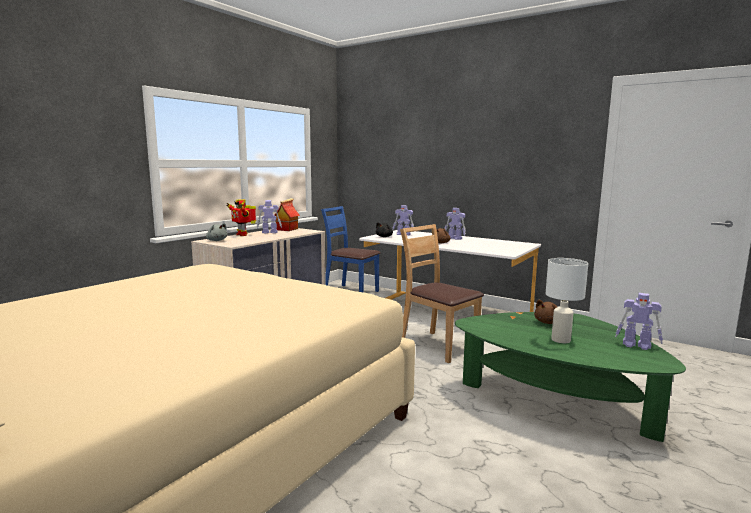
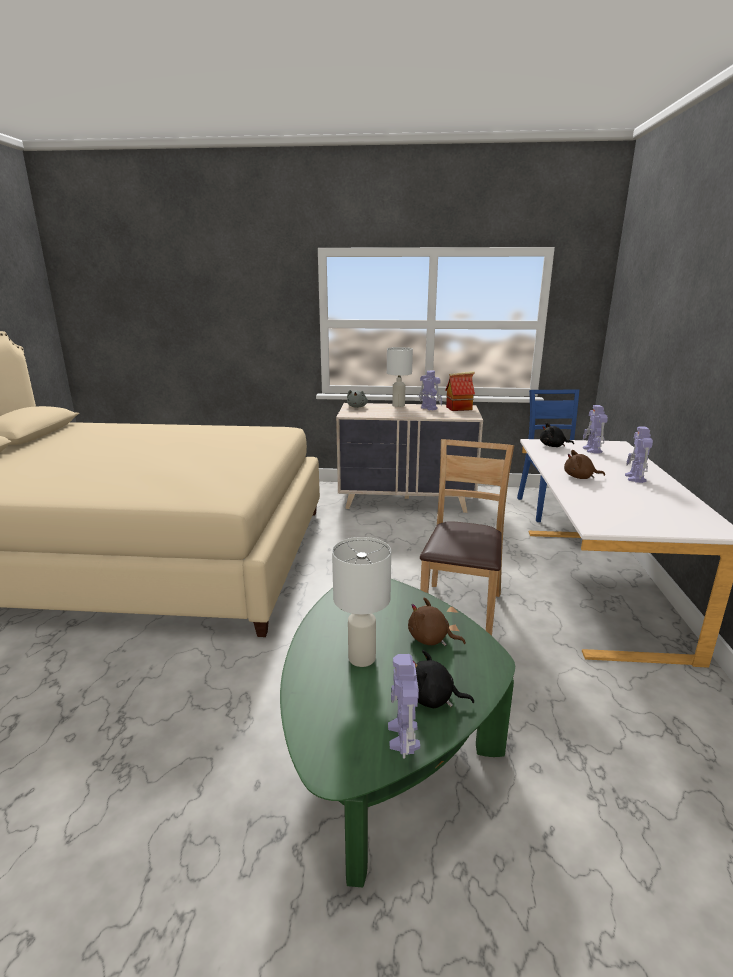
camera: 60 degrees right, 10 degrees up
toy robot [227,199,256,236] -> white table lamp [387,347,413,407]
none -> black plush toy [413,650,474,708]

